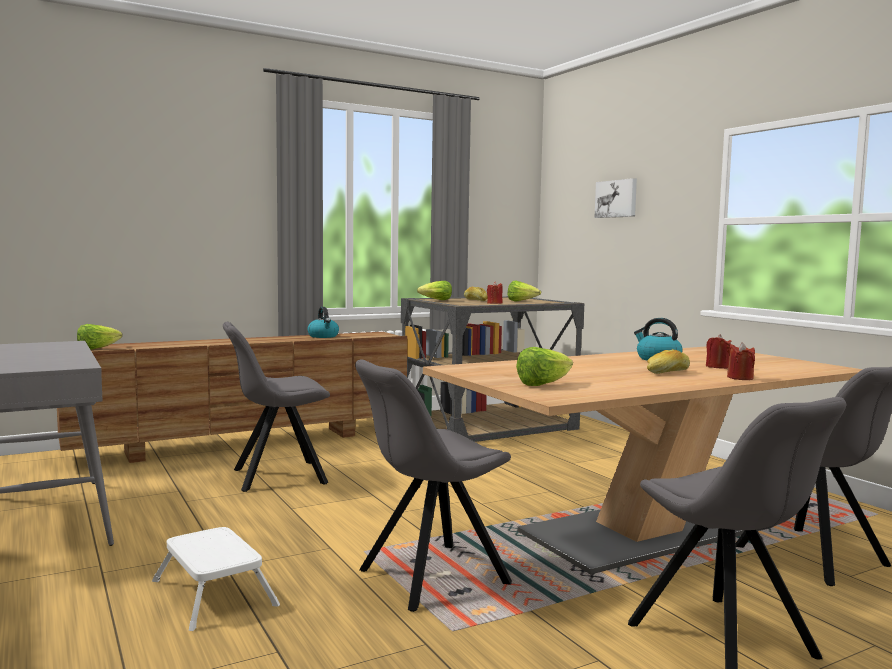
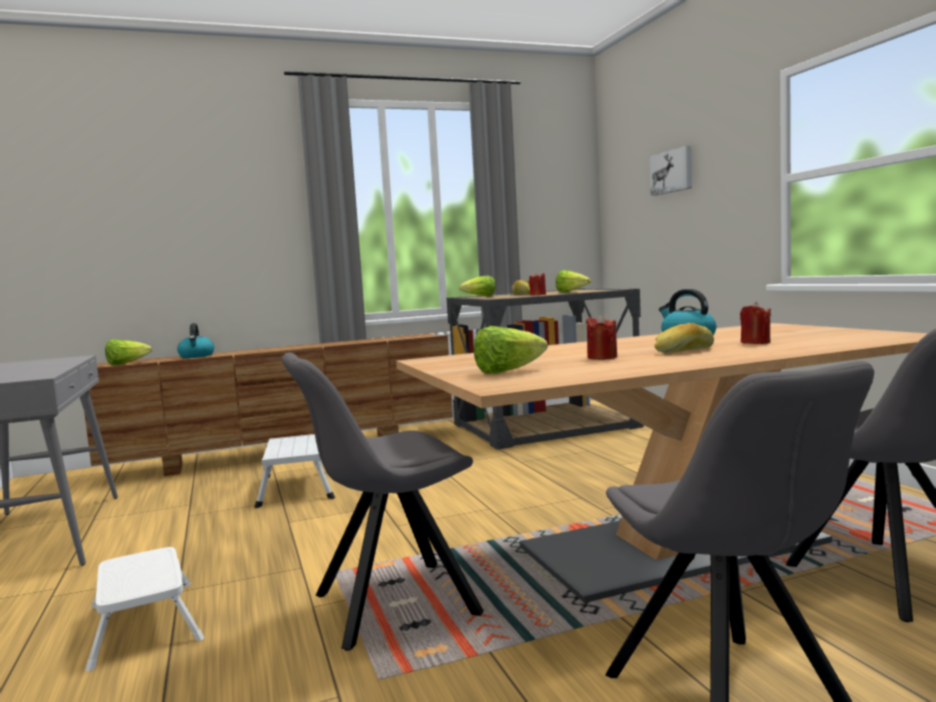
camera: 10 degrees right, 0 degrees up
grey chair [223,322,330,492] -> white step ladder [254,434,335,508]
kettle [307,307,339,338] -> kettle moved to [177,323,214,358]
red candle [727,342,755,380] -> red candle moved to [586,314,617,360]

